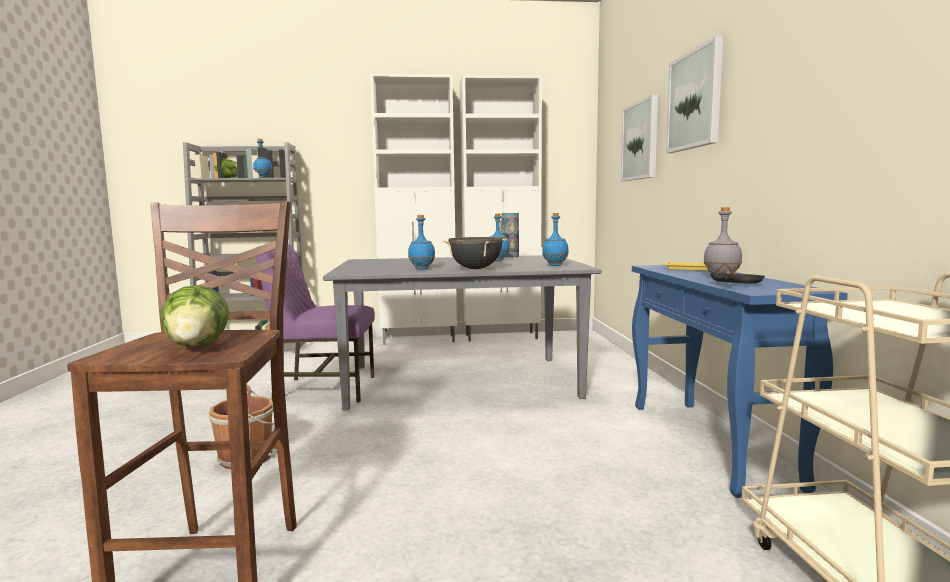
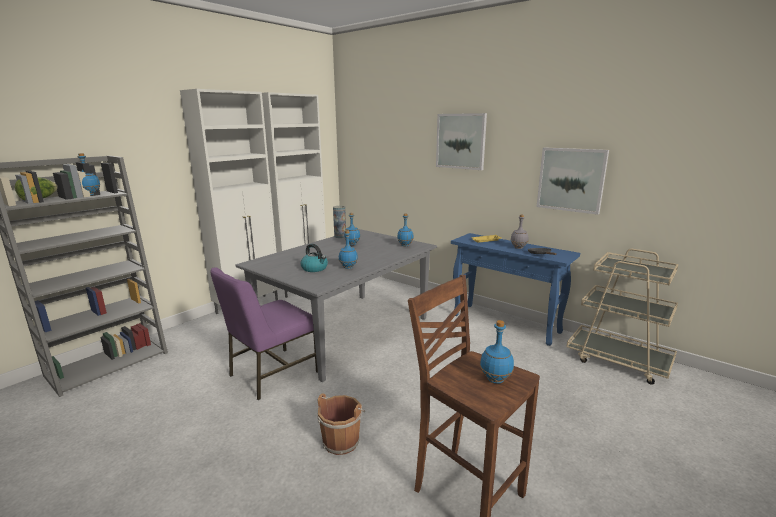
camera: 45 degrees left, 10 degrees up
lettuce [160,285,229,347] -> blue bottle [480,320,514,384]
black cooking pot [443,237,507,269] -> none
picture [621,94,658,181] -> picture moved to [537,147,609,215]
none -> kettle [301,244,328,272]

